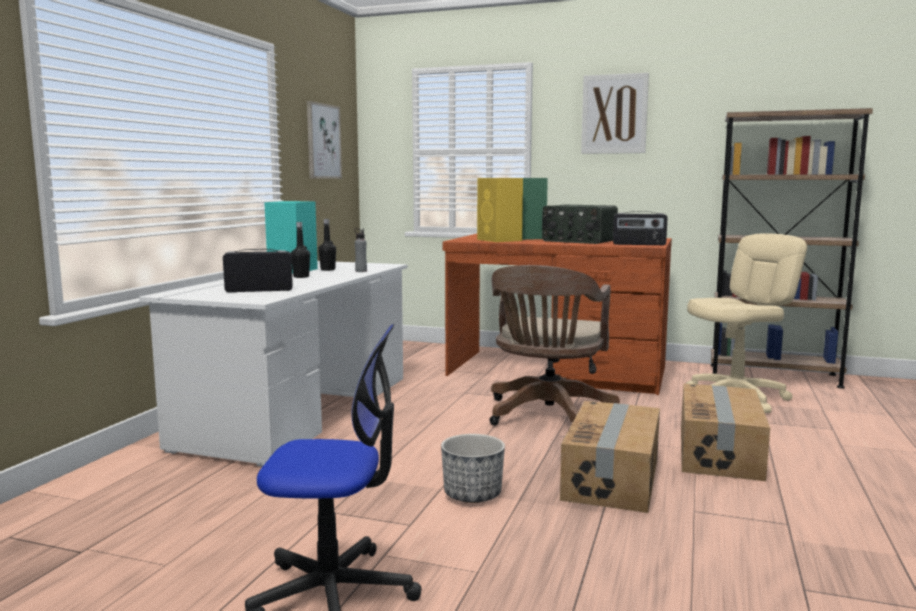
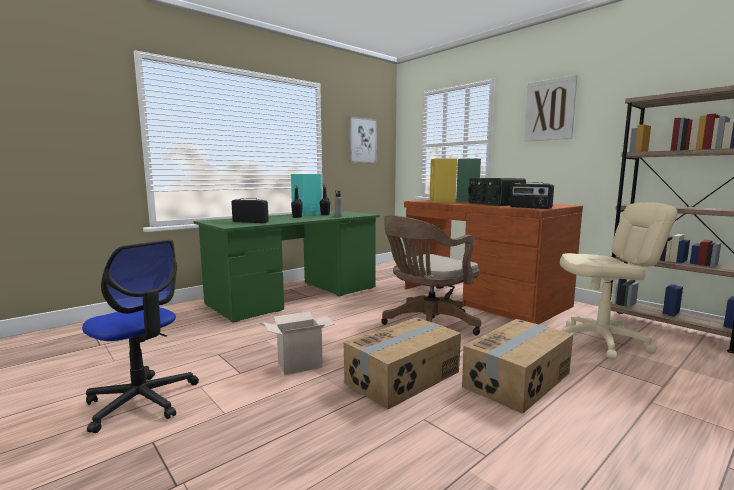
camera: 30 degrees right, 0 degrees up
white desk [139,261,408,467] -> green desk [194,211,380,323]
planter [441,434,505,503] -> cardboard box [263,312,335,375]

